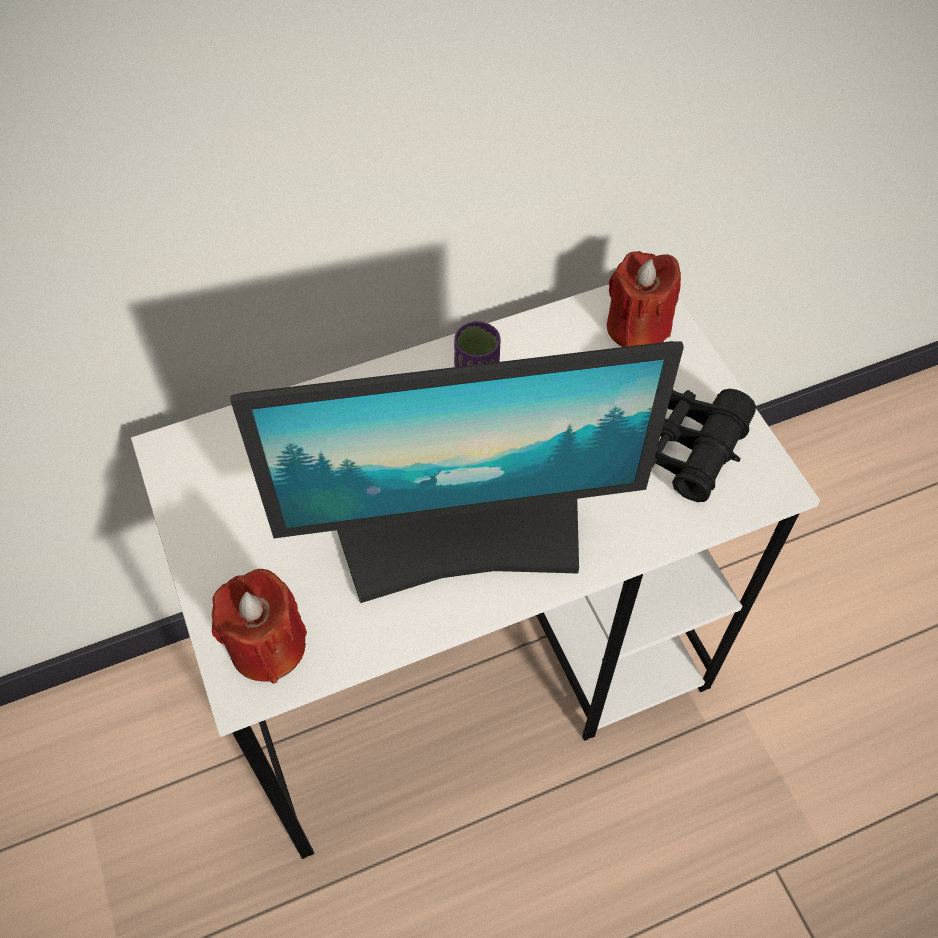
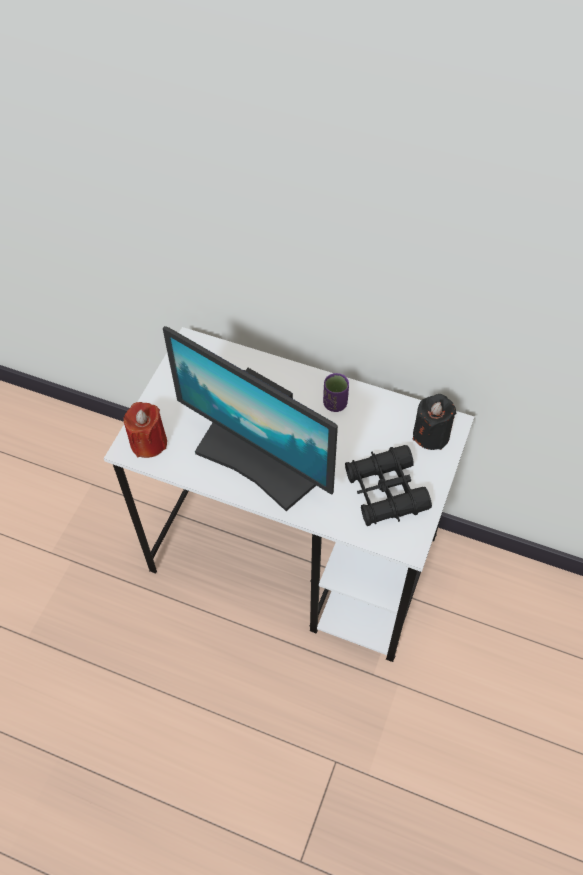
camera: 45 degrees right, 0 degrees up
red candle [607,251,681,347] -> black candle [413,394,456,450]

